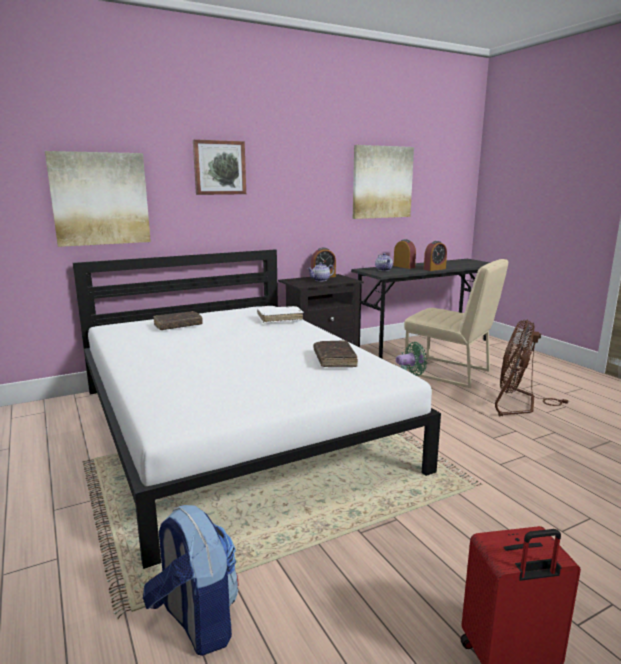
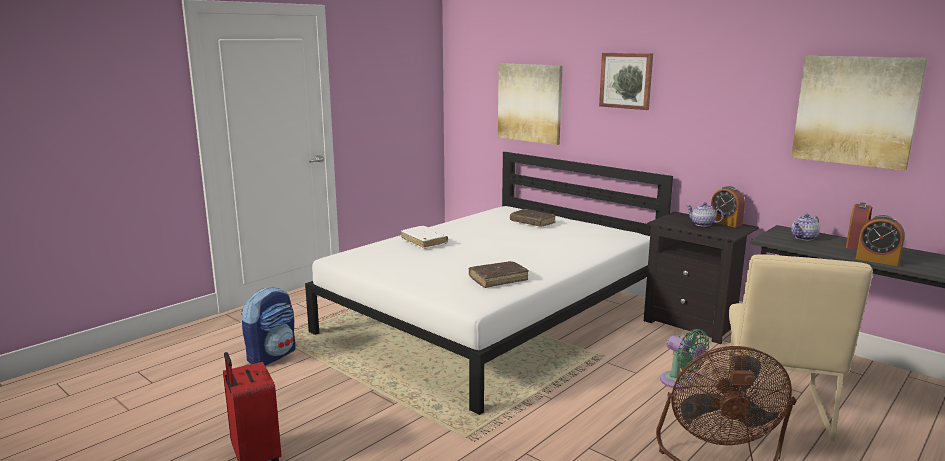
camera: 70 degrees right, 0 degrees up
white book [257,306,304,323] -> white book moved to [401,226,448,249]

